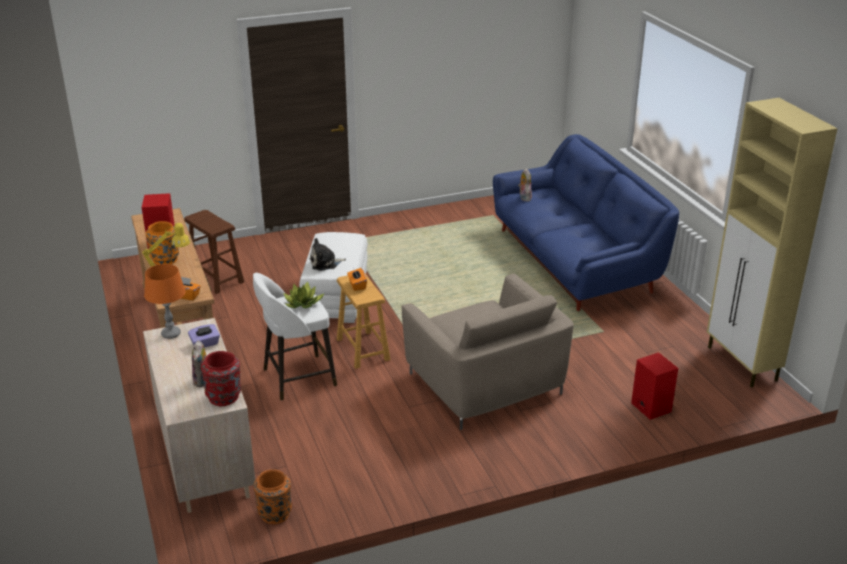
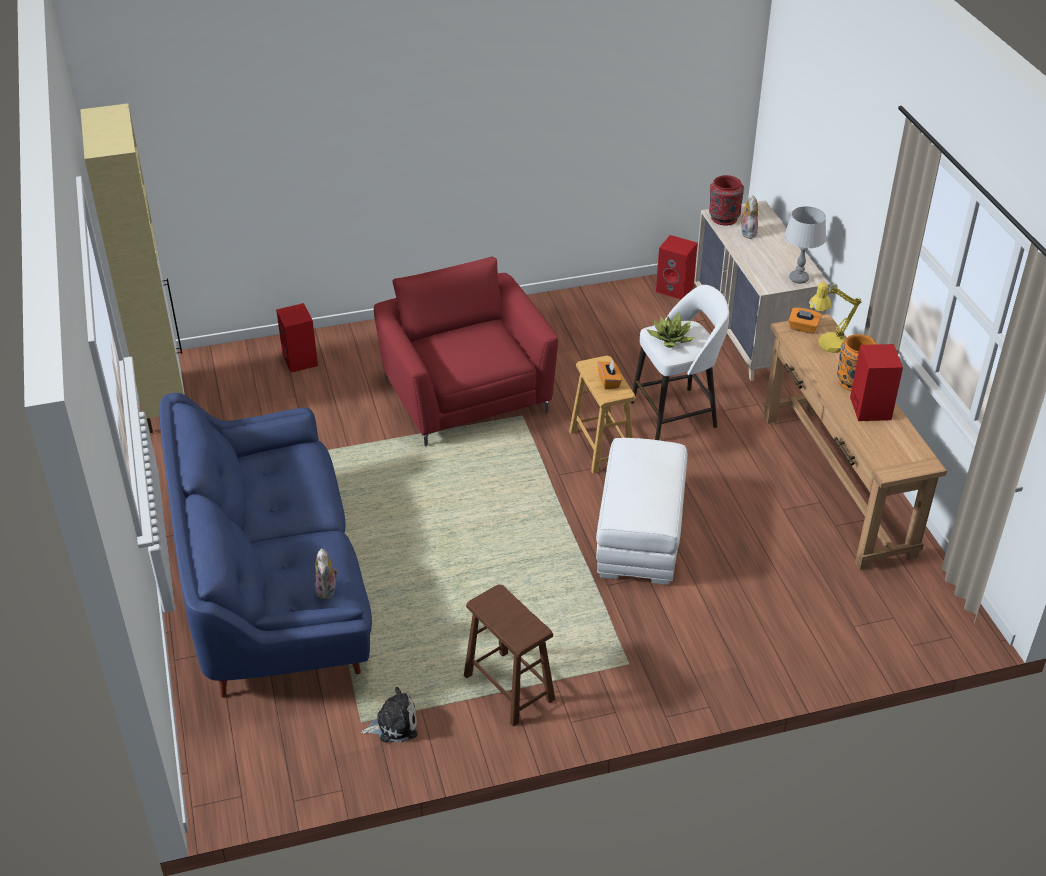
camera: 175 degrees left, 10 degrees up
orange table lamp [144,264,186,339] -> grey table lamp [784,206,826,284]
brown stool [184,210,244,294] -> brown stool moved to [464,585,555,726]
purple tissue box [188,324,220,348] -> none
orange vase [253,469,292,524] -> red speaker [656,235,698,300]
plush toy [310,238,346,271] -> plush toy moved to [361,687,418,742]
beige armchair [402,274,574,430] -> red armchair [374,256,558,446]

